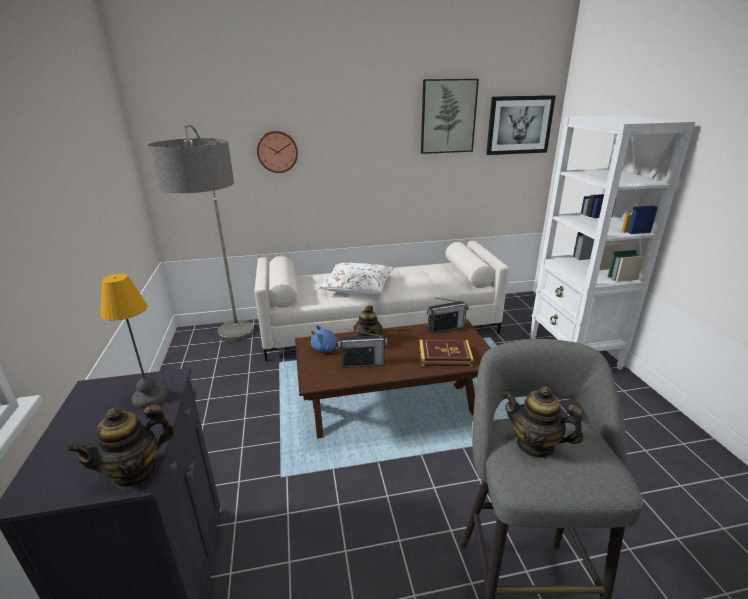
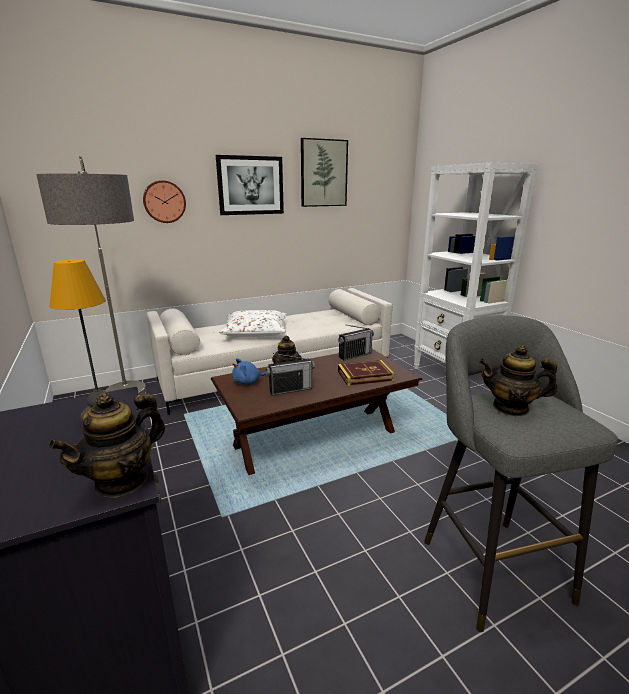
camera: 15 degrees left, 5 degrees down
picture [486,95,556,155] -> picture moved to [216,155,284,215]

